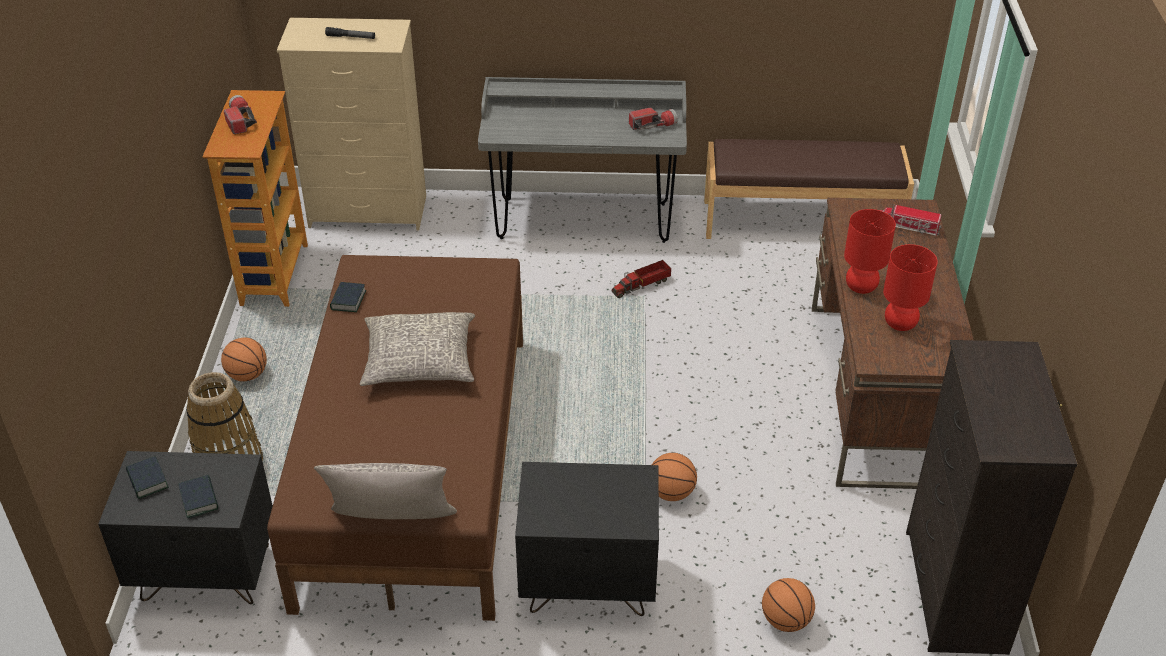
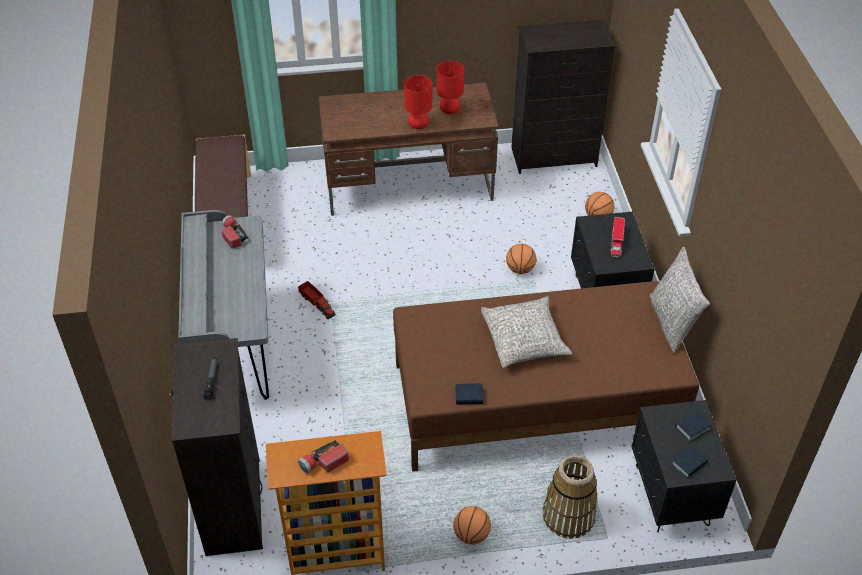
camera: 100 degrees left, 5 degrees up
beige dresser [277,18,426,231] -> black dresser [169,338,263,556]
toy truck [880,204,942,235] -> toy truck moved to [611,217,625,257]

